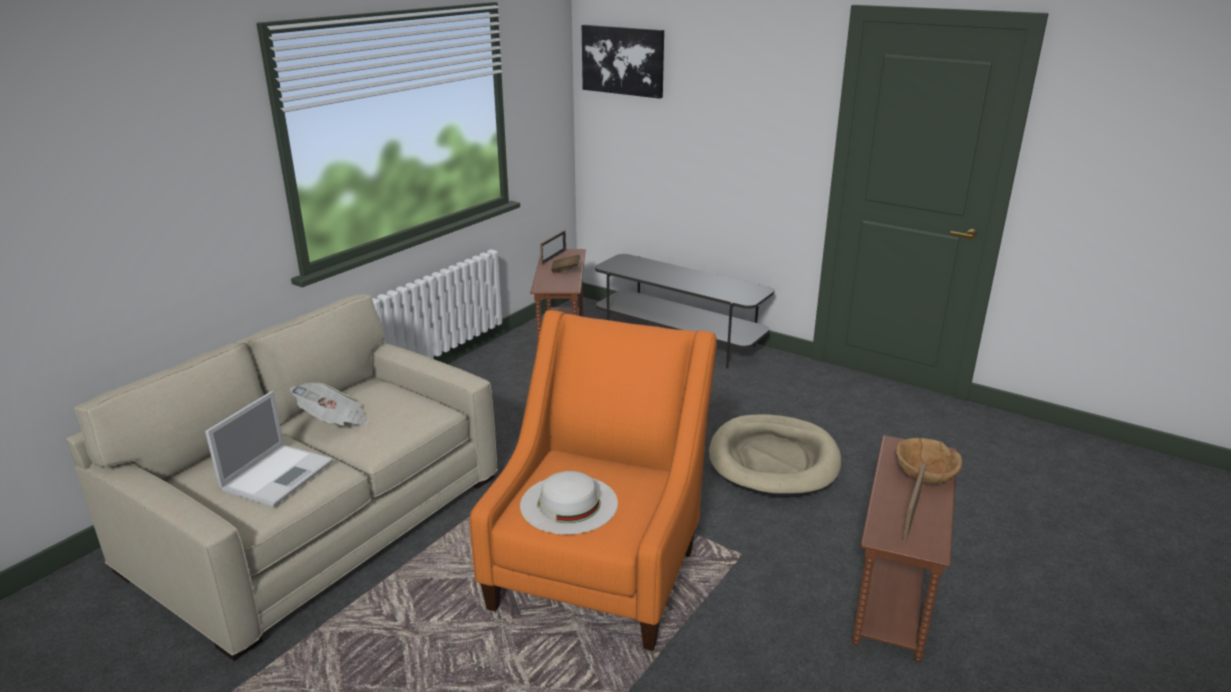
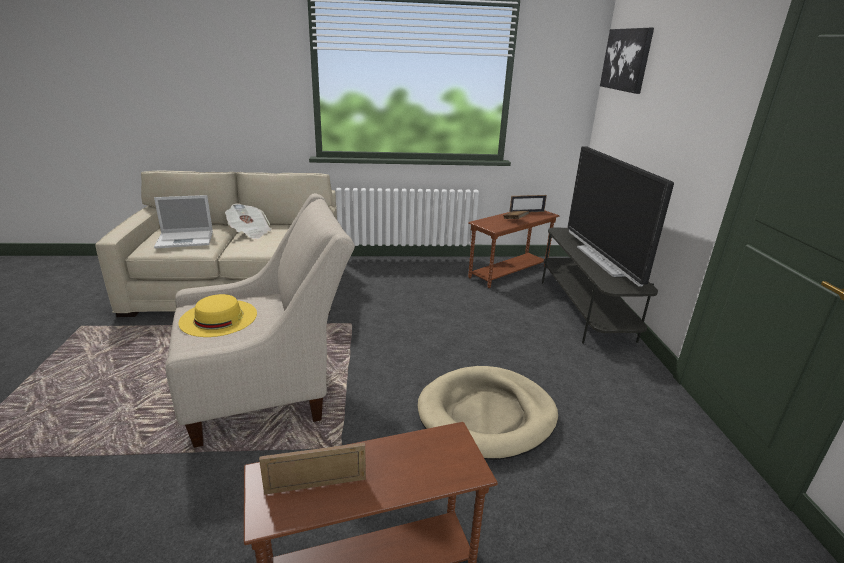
camera: 50 degrees right, 0 degrees up
orange armchair [470,310,717,651] -> beige armchair [166,193,355,448]
white hat [520,471,618,535] -> yellow hat [178,294,257,337]
brown bowl [896,438,962,484] -> none
none -> television [567,147,674,287]

